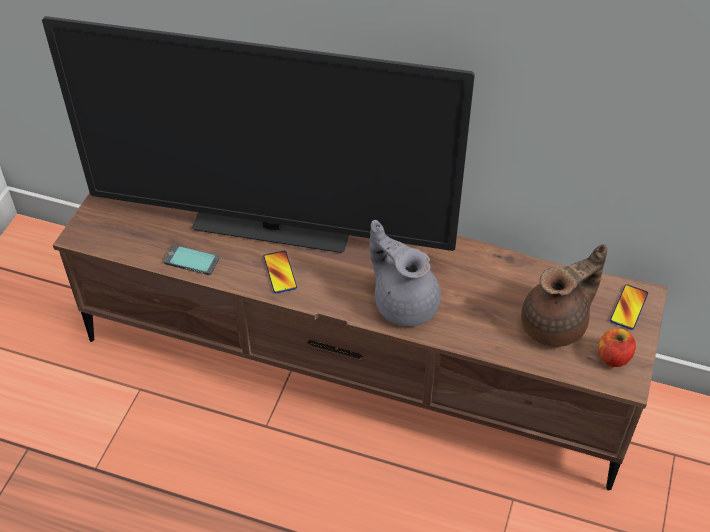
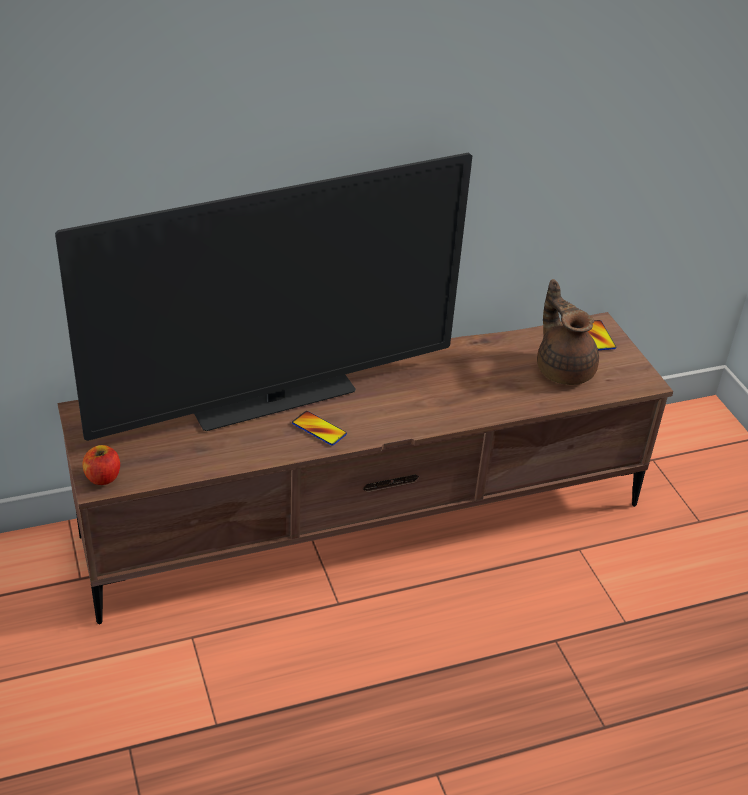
camera: 40 degrees left, 10 degrees down
phone [164,245,219,275] -> none
grey teapot [370,220,441,327] -> none
brown teapot [521,244,607,347] -> brown teapot turned 45 degrees counterclockwise [537,279,599,385]
apple [598,328,636,367] -> apple moved to [82,445,120,485]

